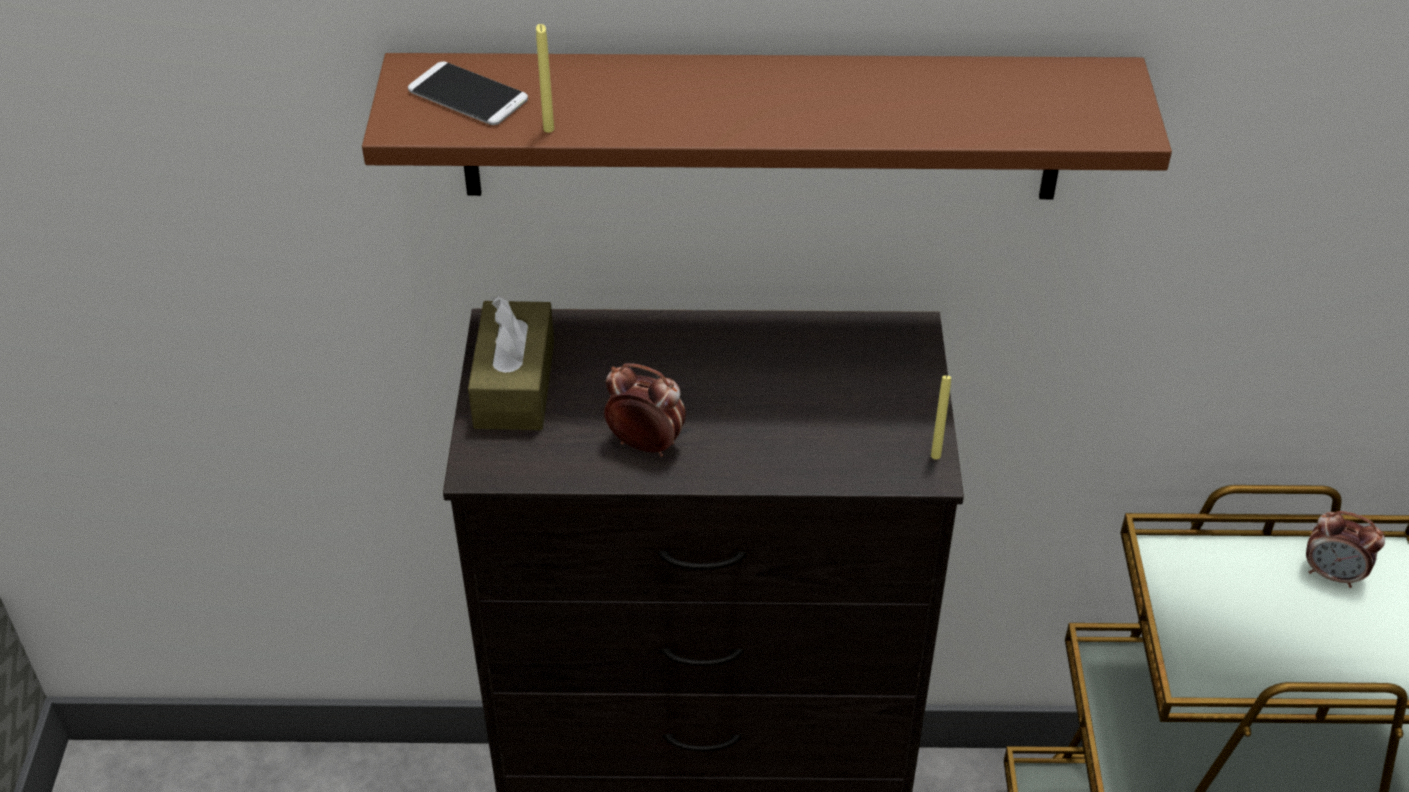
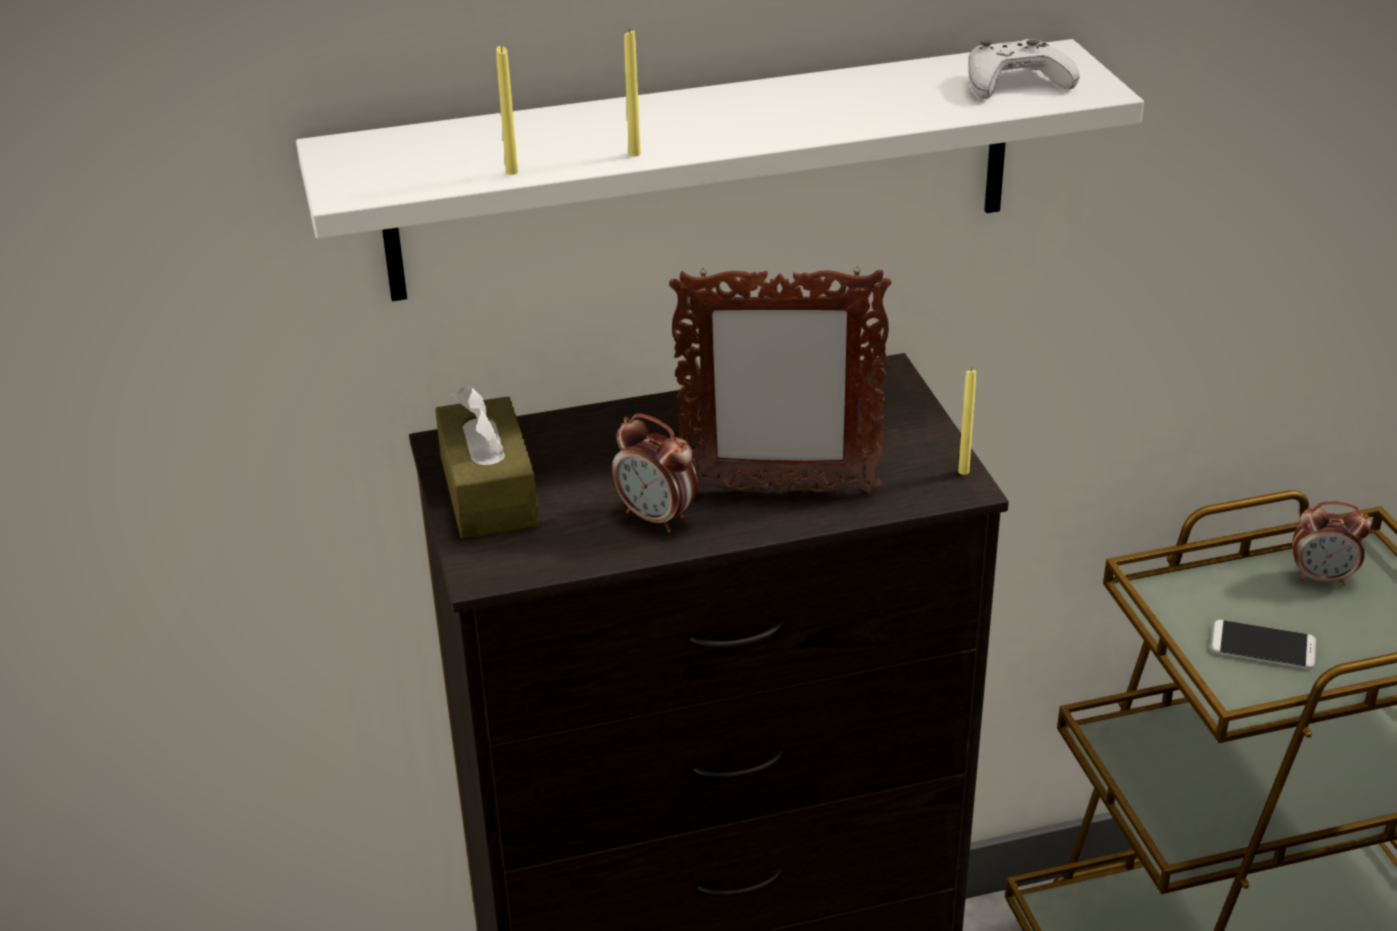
camera: 15 degrees left, 10 degrees down
brown shelf [362,53,1172,199] -> white shelf [296,39,1144,301]
phone [408,62,528,125] -> phone moved to [1211,620,1316,669]
alarm clock [604,363,686,457] -> alarm clock turned 150 degrees counterclockwise [611,413,699,532]
none -> yellow candle [624,29,641,156]
none -> picture frame [669,267,891,494]
none -> white game controller [969,39,1080,99]

